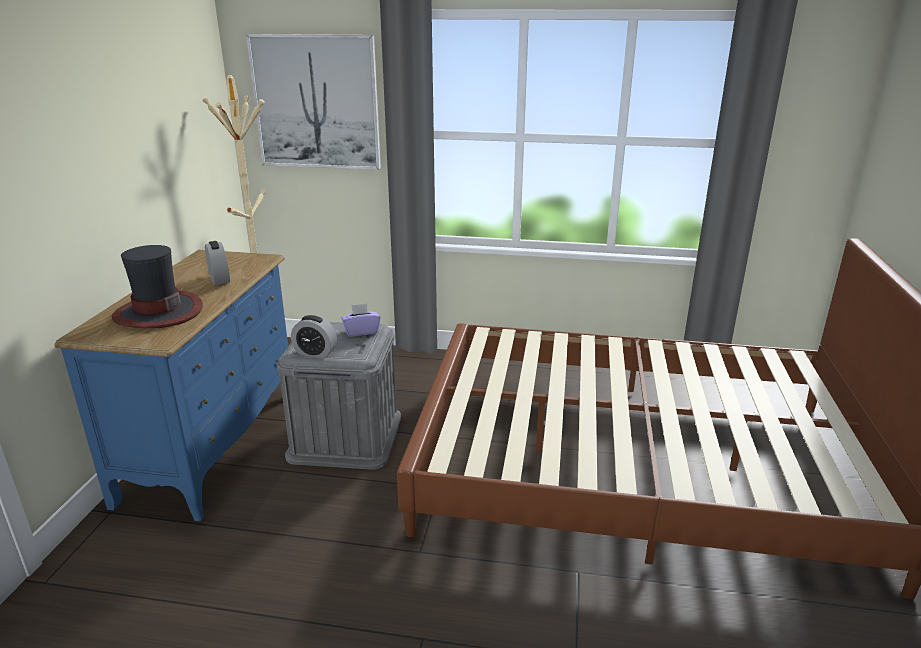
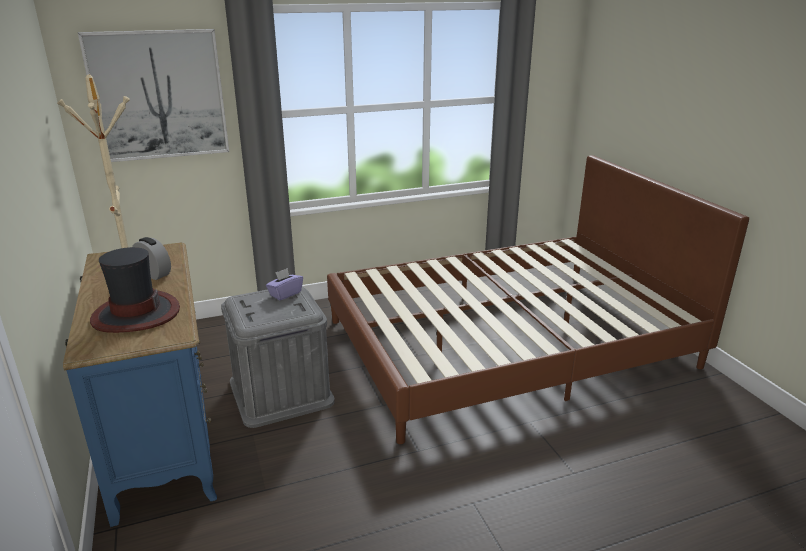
camera: 30 degrees left, 0 degrees up
alarm clock [291,315,337,358] -> none

